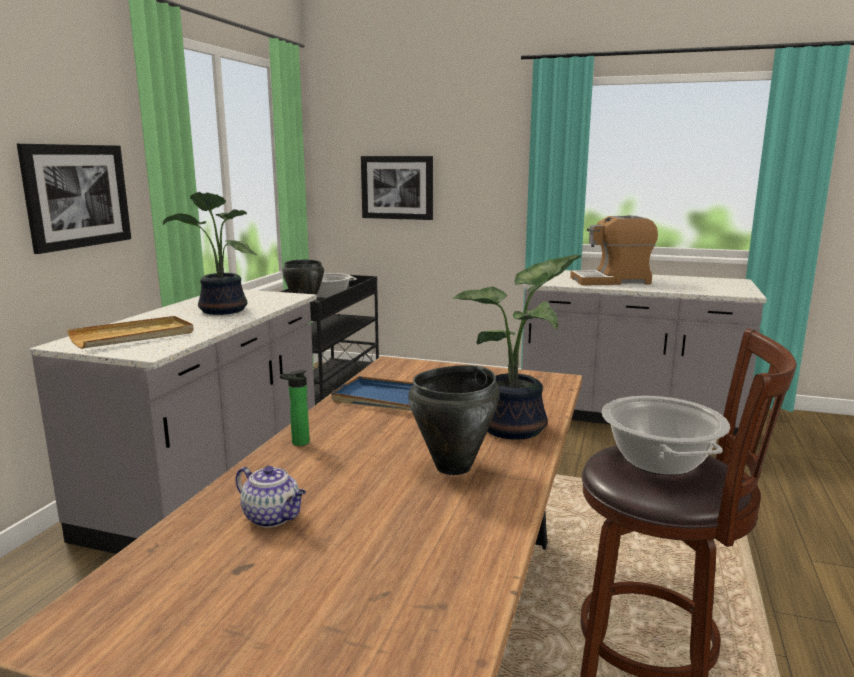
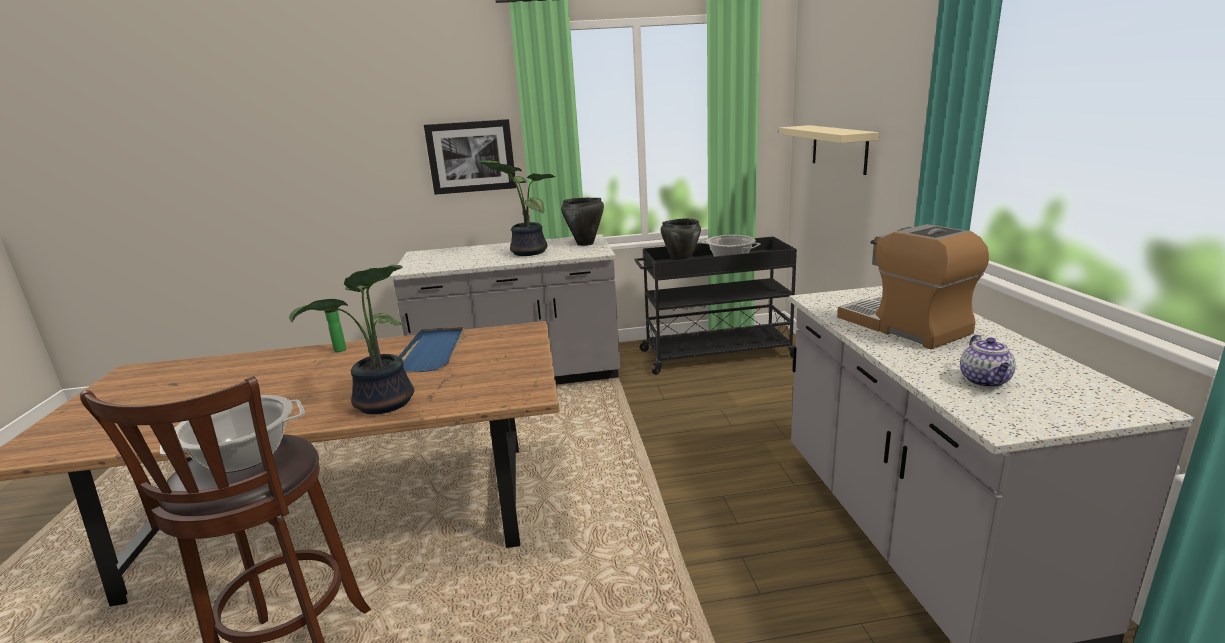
camera: 65 degrees right, 5 degrees up
beige tray [67,316,194,349] -> none
teapot [235,466,306,528] -> teapot moved to [960,335,1016,387]
picture [361,156,433,220] -> beige shelf [779,125,878,175]
black cooking pot [408,365,500,475] -> black cooking pot moved to [561,198,604,246]

